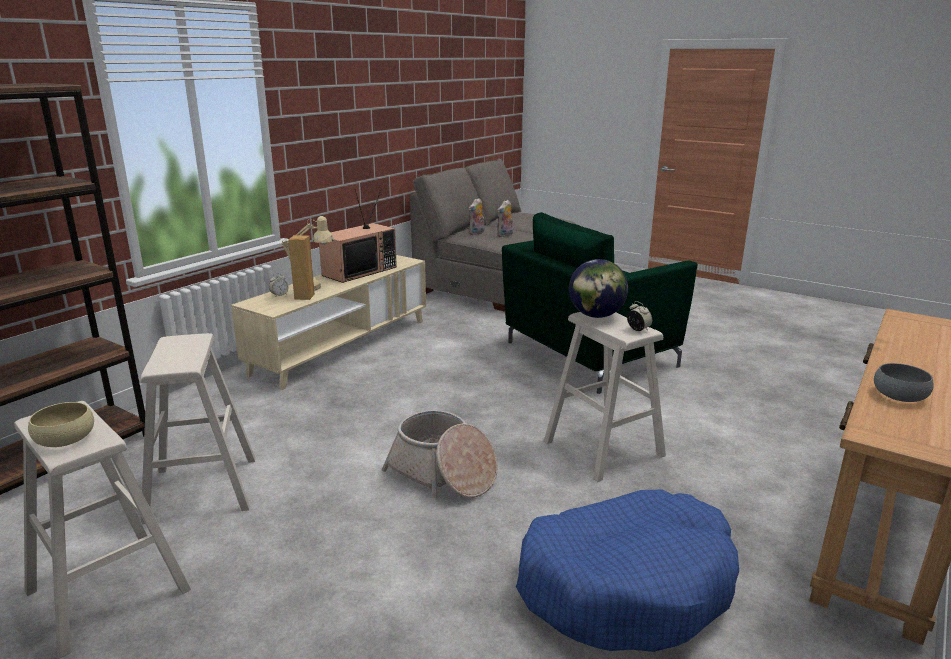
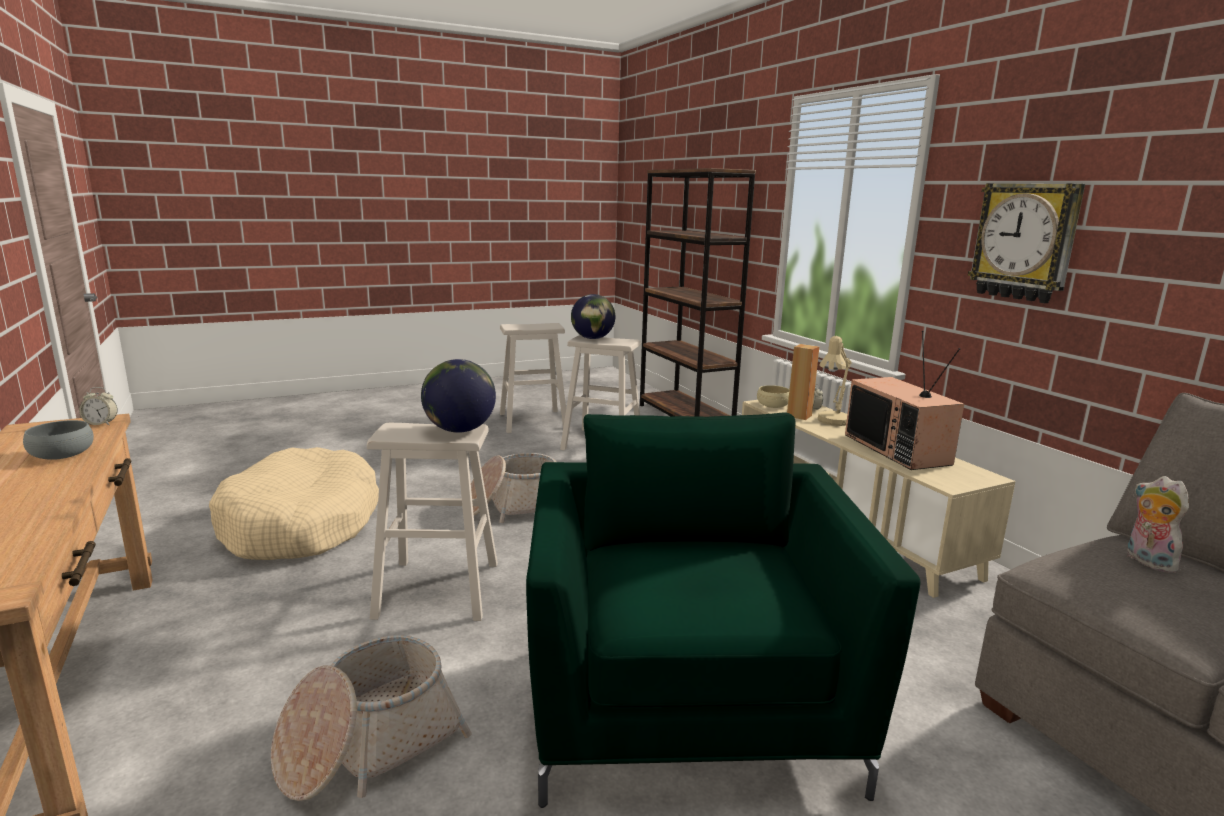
camera: 120 degrees right, 5 degrees down
beige bowl [28,402,94,447] -> beige bowl moved to [757,385,789,408]
plush toy [497,200,513,237] -> none
blue dog bed [516,490,739,652] -> beige dog bed [209,447,379,560]
alarm clock [627,301,652,331] -> alarm clock moved to [79,387,118,425]
none -> basket [271,635,472,801]
none -> globe [571,294,615,339]
none -> wall clock [968,183,1085,303]

